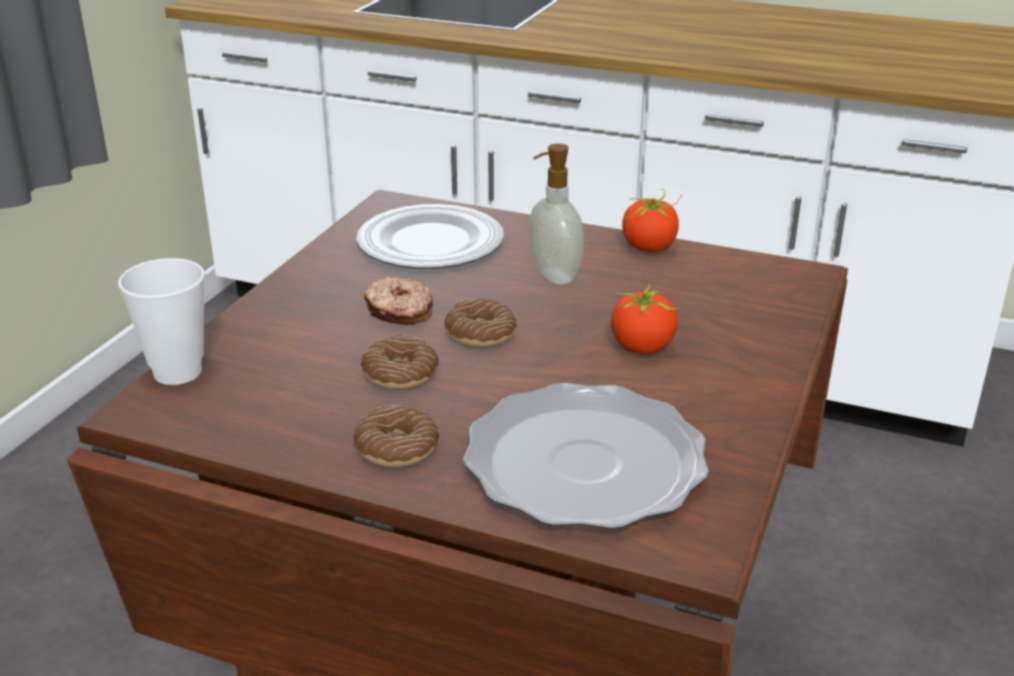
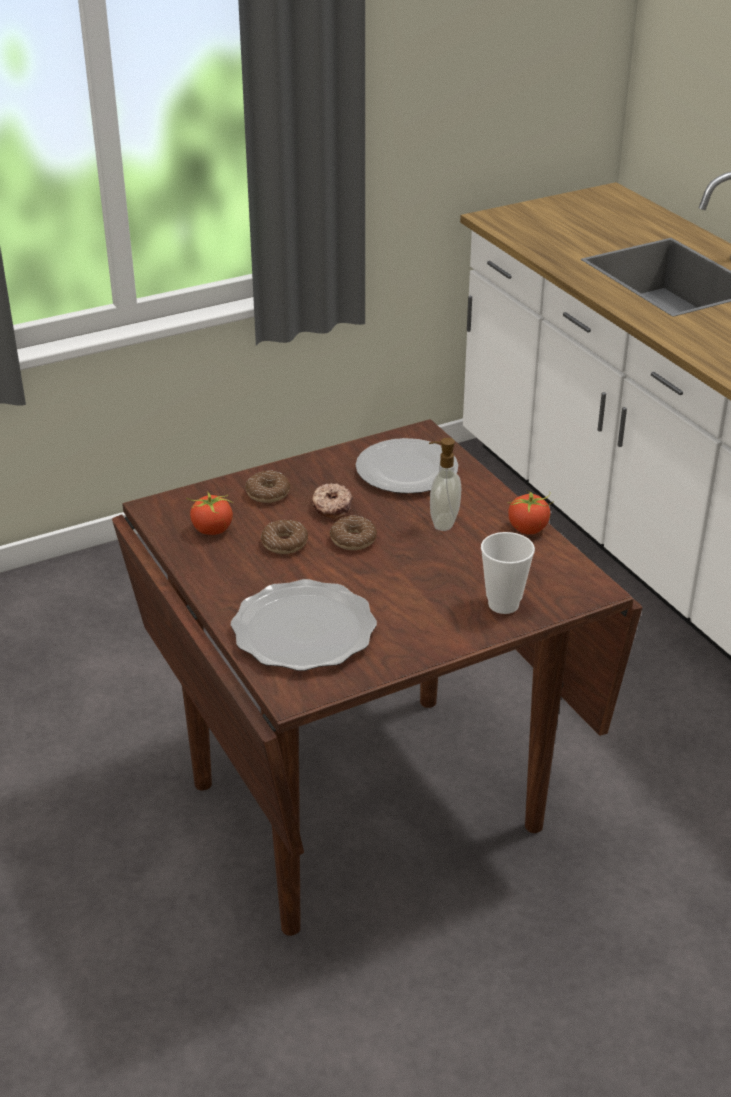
camera: 40 degrees right, 5 degrees up
cup [118,258,205,385] -> cup moved to [481,532,535,614]
donut [353,405,439,468] -> donut moved to [245,470,291,503]
tomato [611,284,679,355] -> tomato moved to [186,491,233,535]

